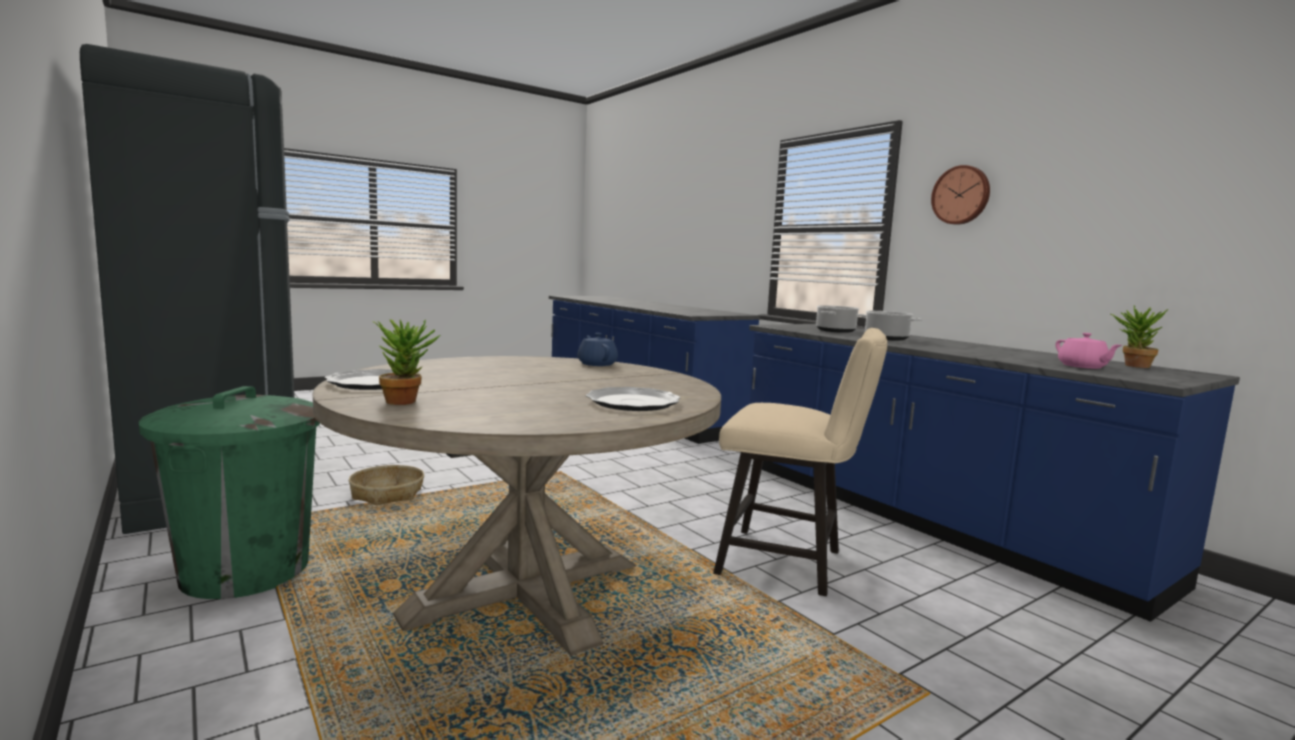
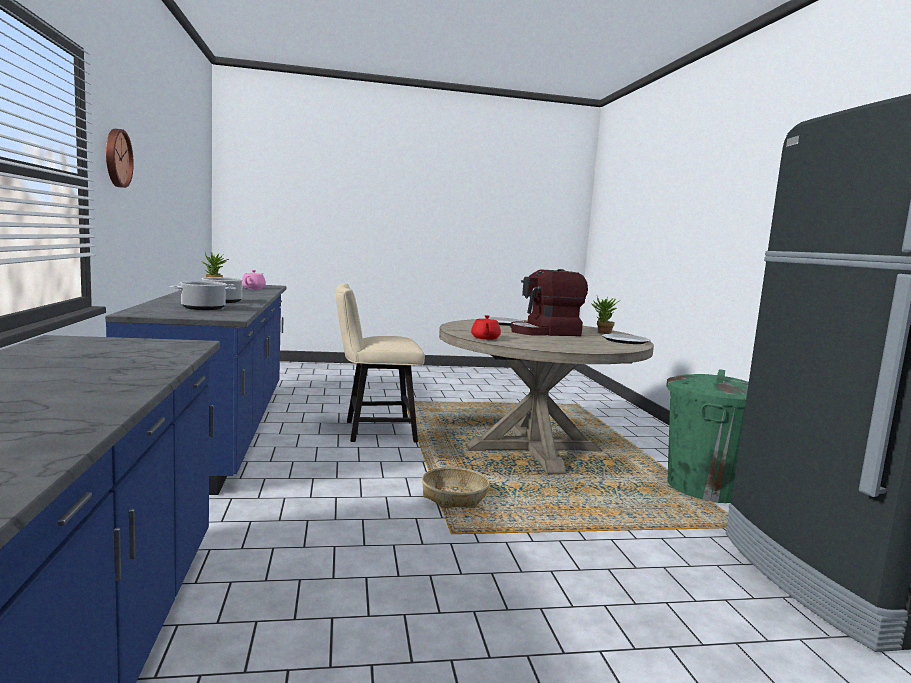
camera: 155 degrees left, 0 degrees up
basket [349,465,424,505] -> basket moved to [422,467,489,508]
blue teapot [577,333,618,366] -> red teapot [471,315,501,340]
beige chair [713,328,887,596] -> beige chair turned 60 degrees counterclockwise [336,283,425,442]
none -> coffee machine [511,269,588,336]

